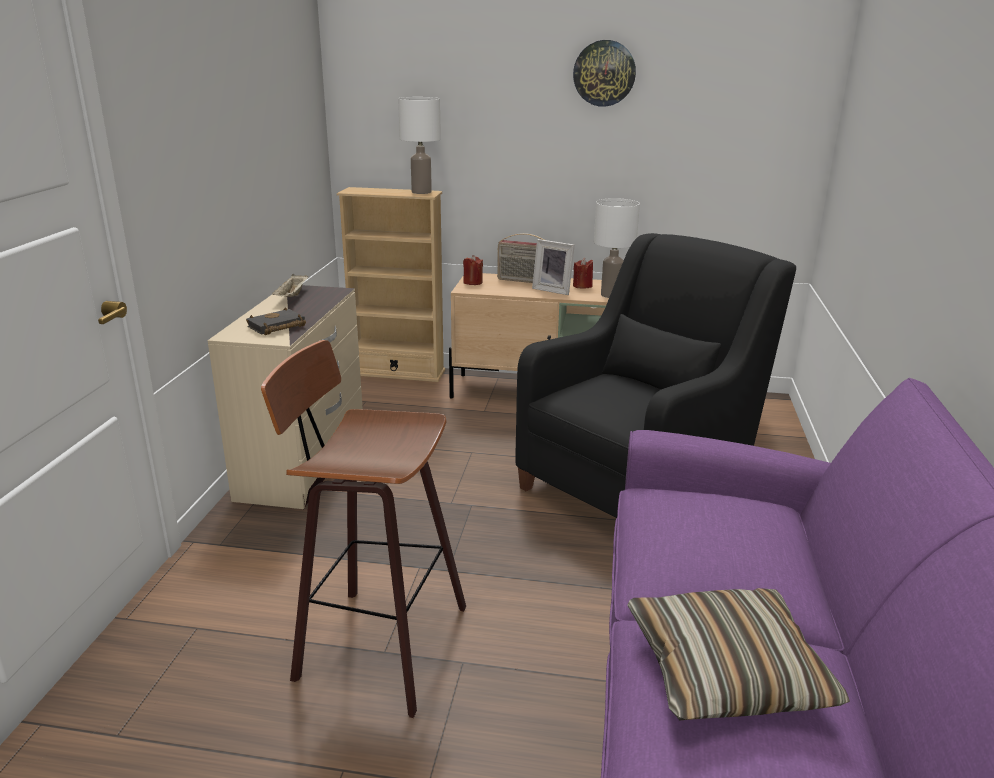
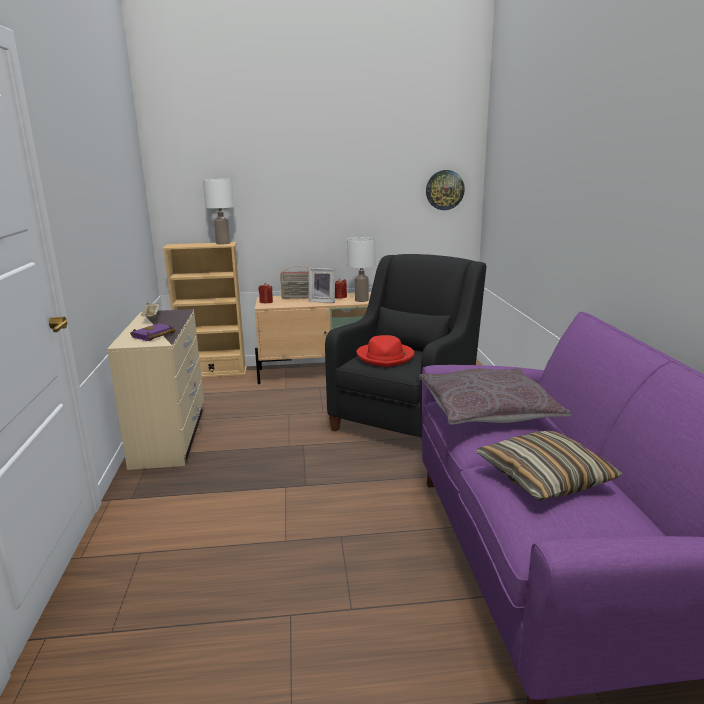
camera: 15 degrees left, 5 degrees down
black book [246,307,306,335] -> purple book [130,322,176,341]
stool [261,340,466,718] -> none
wall clock [573,40,636,107] -> wall clock moved to [426,170,465,210]
none -> red hat [356,335,415,367]
none -> grey pillow [419,368,572,424]

